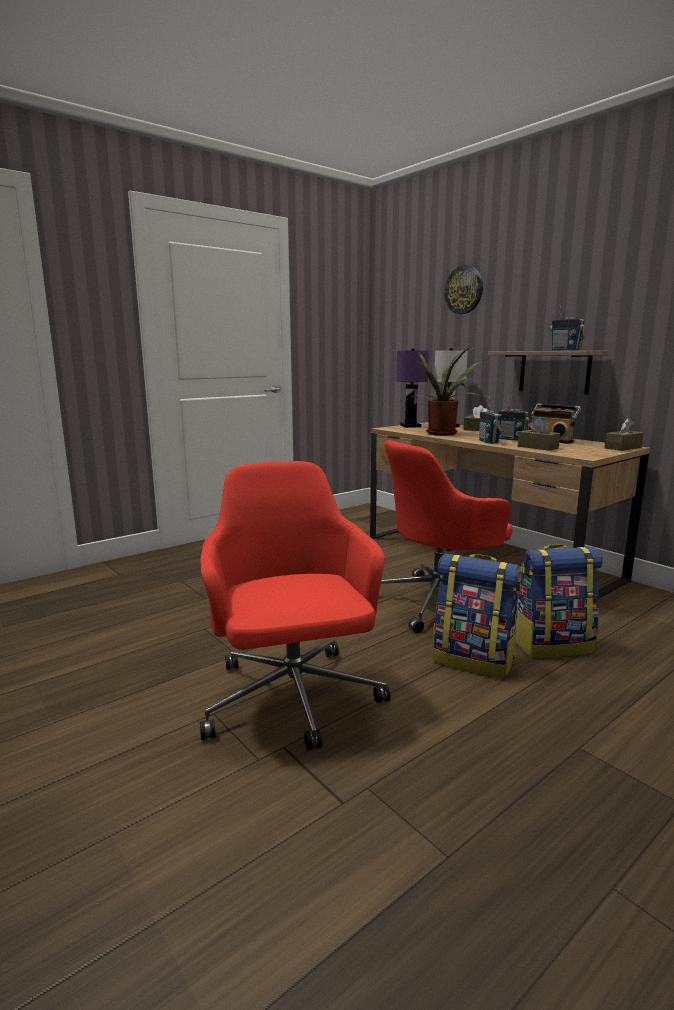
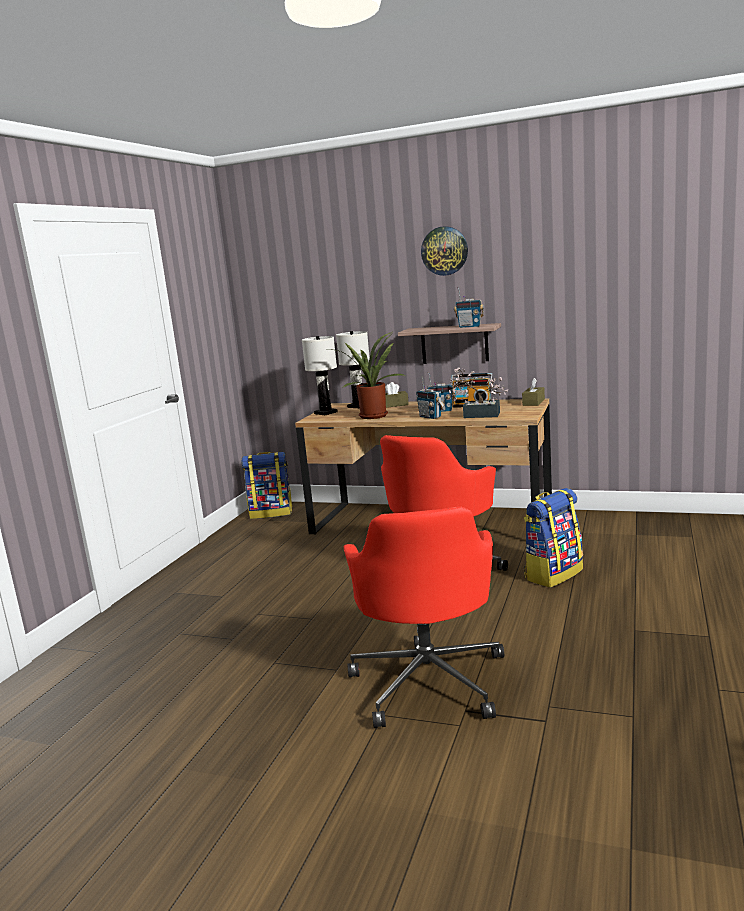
camera: 30 degrees left, 0 degrees up
red office chair [200,461,391,751] -> red office chair turned 135 degrees counterclockwise [344,506,504,728]
purple table lamp [396,349,429,428] -> white table lamp [302,336,338,415]
backpack [433,554,521,679] -> backpack moved to [241,452,292,519]
wall clock [444,265,483,314] -> wall clock moved to [421,226,468,276]
brown tissue box [518,418,560,451] -> potted plant [449,368,508,418]

